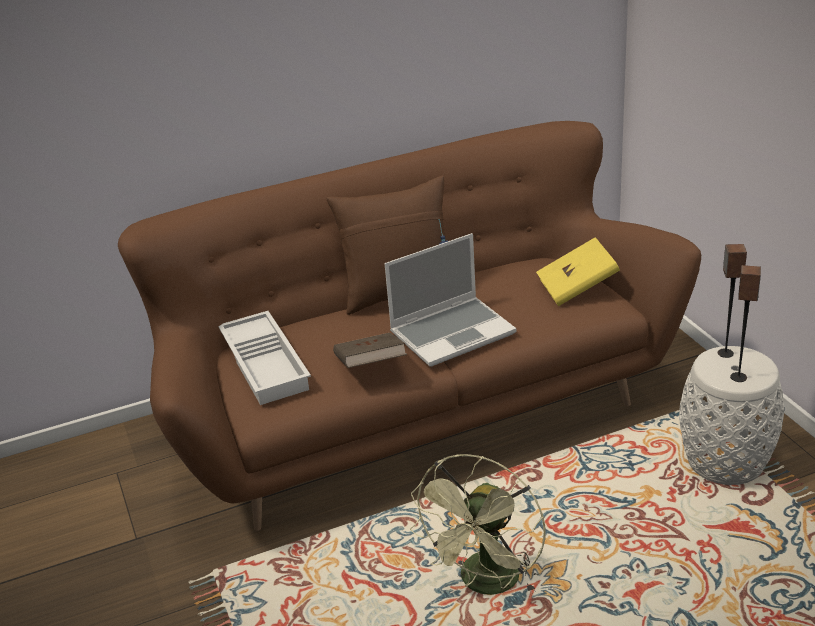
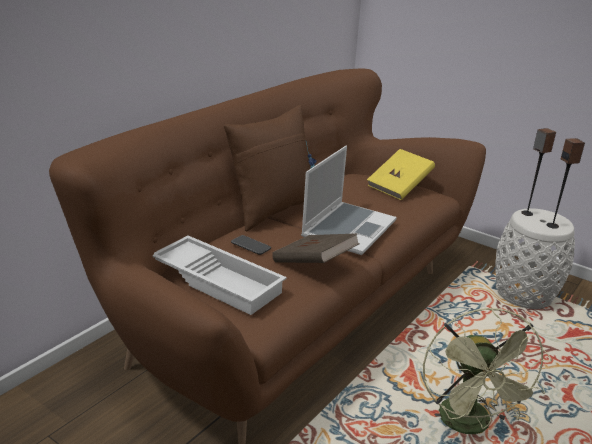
camera: 35 degrees left, 5 degrees down
none -> phone [231,235,271,255]

